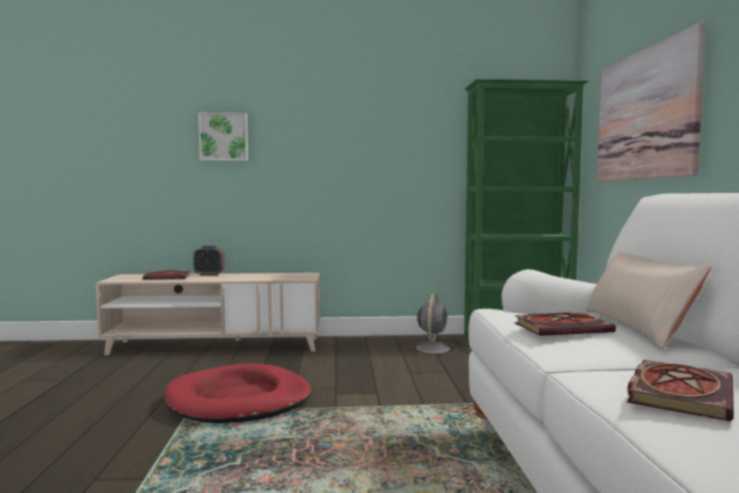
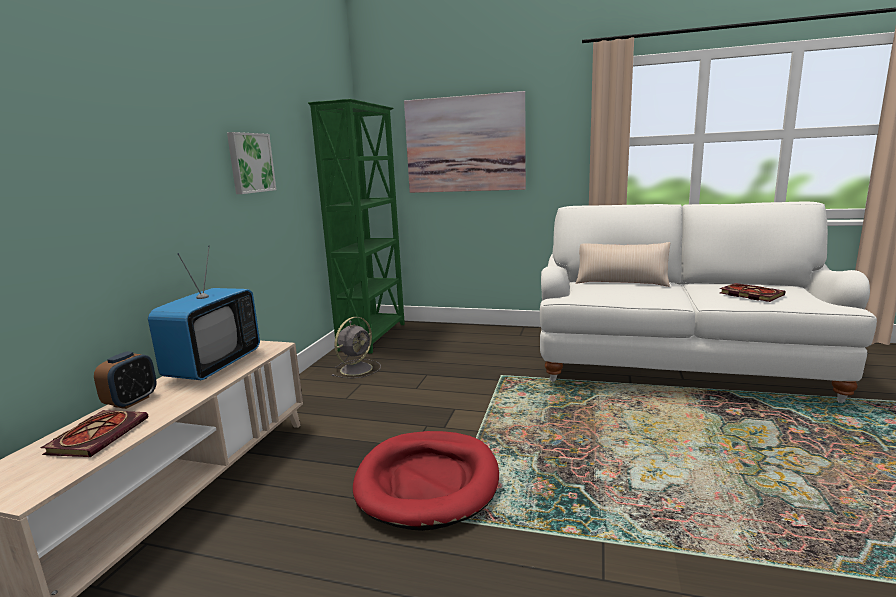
camera: 70 degrees left, 10 degrees up
picture [198,113,248,161] -> picture moved to [227,132,276,194]
grey fan [410,293,457,355] -> grey fan turned 90 degrees clockwise [332,317,381,378]
book [514,312,616,336] -> none
none -> television [148,246,260,380]

